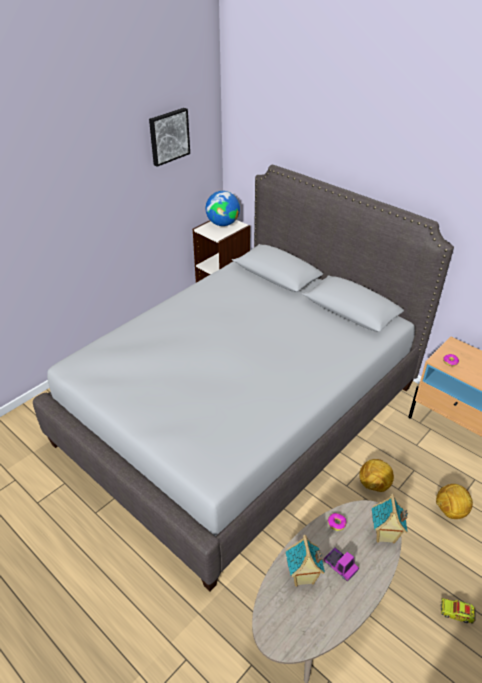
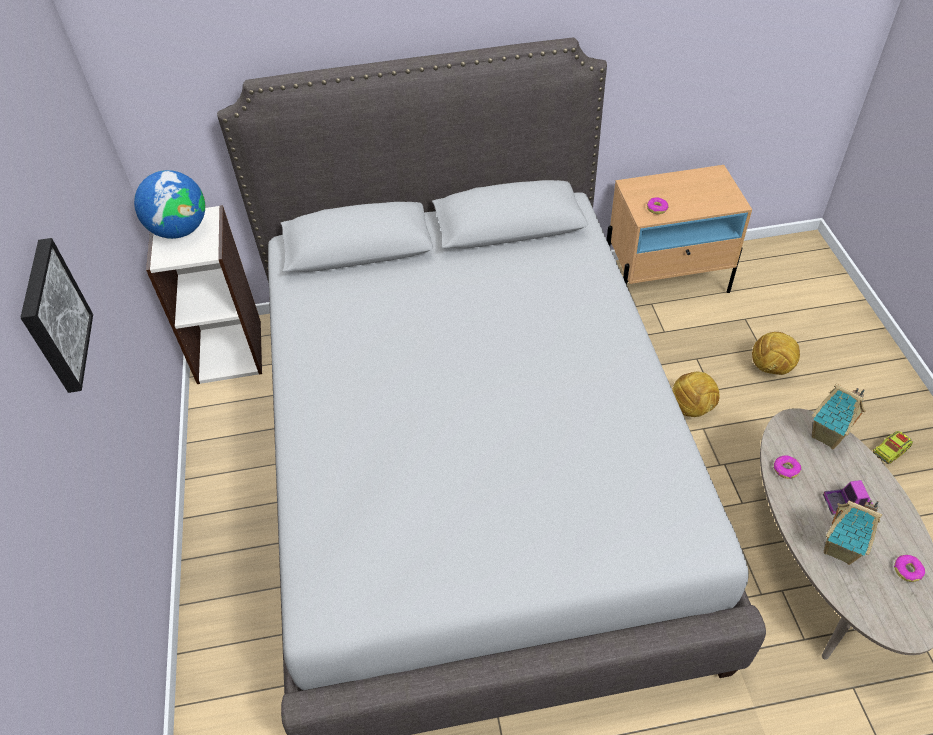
camera: 50 degrees left, 10 degrees up
picture [149,108,190,167] -> picture moved to [20,238,93,393]
none -> donut [894,555,925,582]

